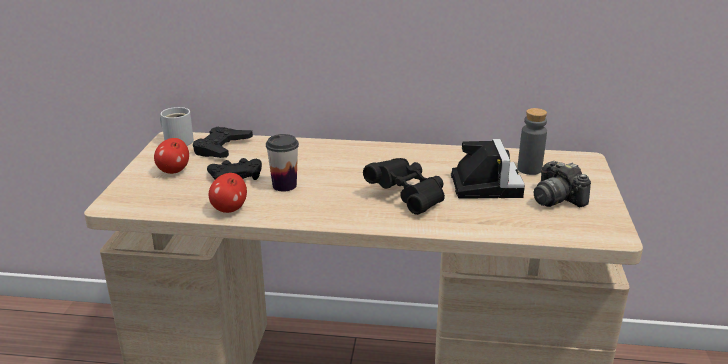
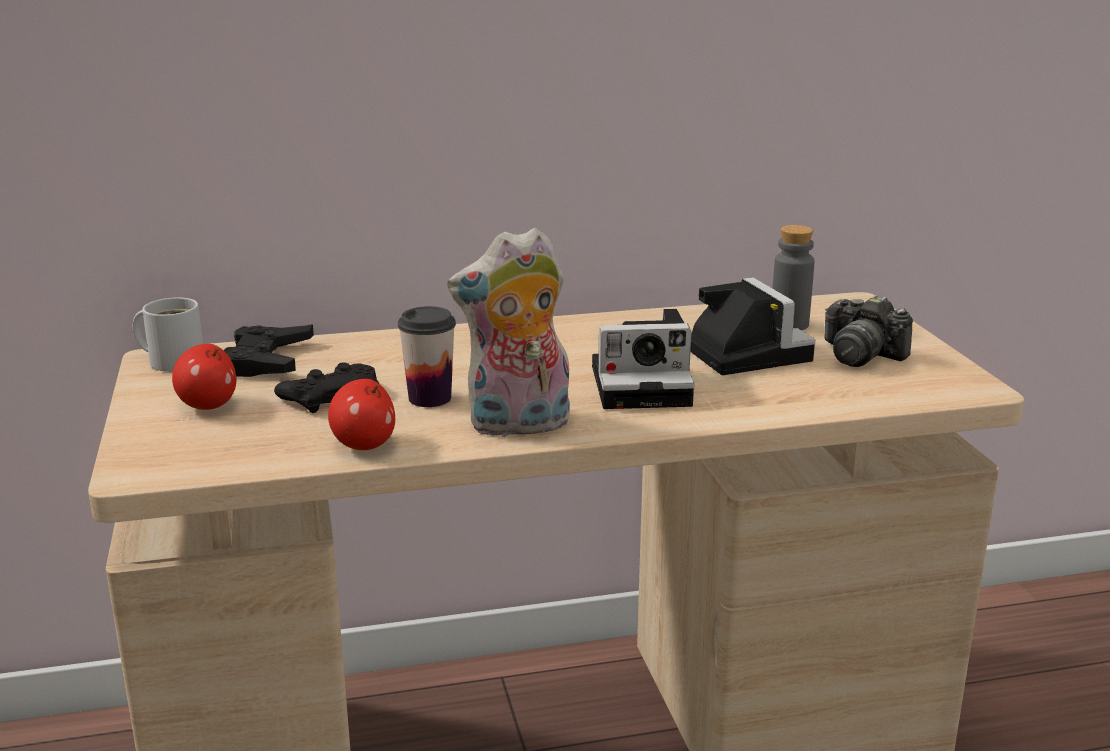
camera: 20 degrees left, 5 degrees down
black binoculars [363,158,445,215] -> camera [592,309,694,409]
none -> plush toy [447,227,570,437]

